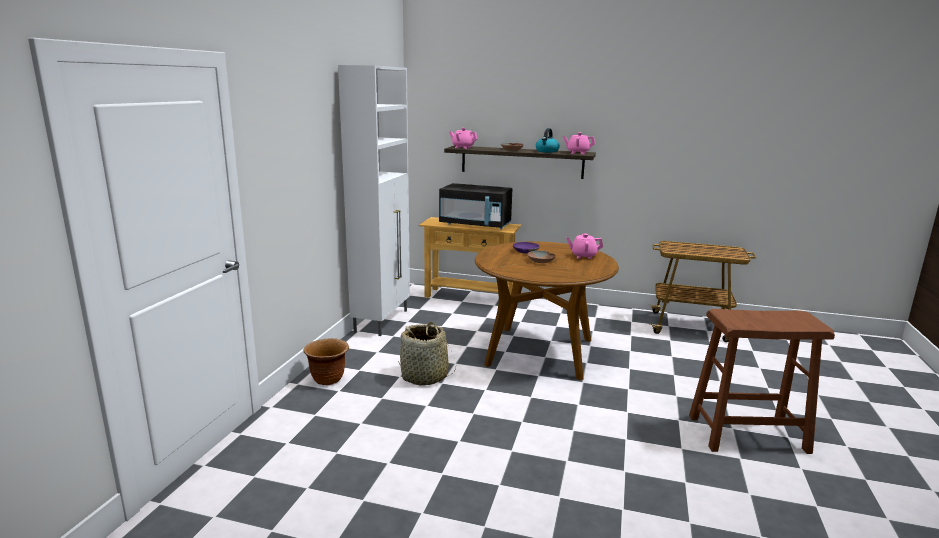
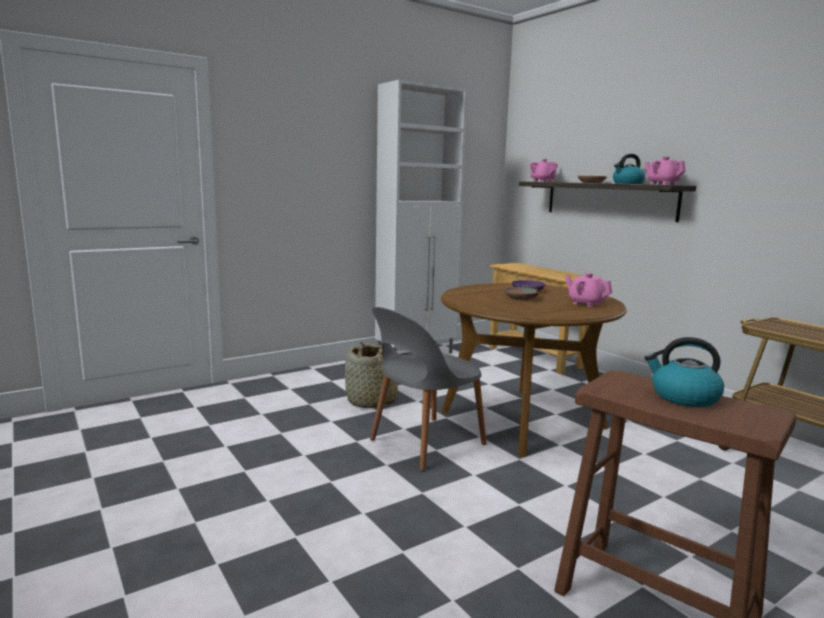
camera: 40 degrees right, 5 degrees down
brown planter [303,338,349,385] -> none
black microwave [439,183,512,230] -> none
none -> grey chair [370,307,487,471]
none -> kettle [645,337,724,407]

